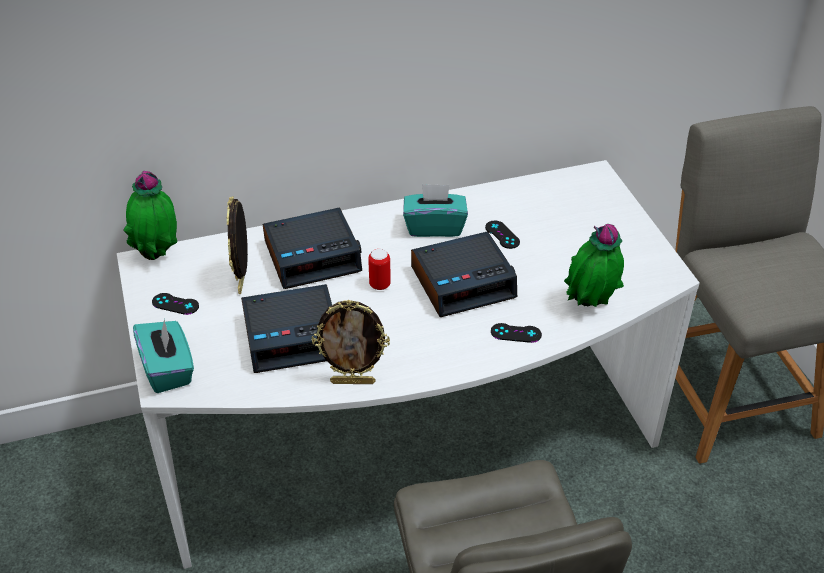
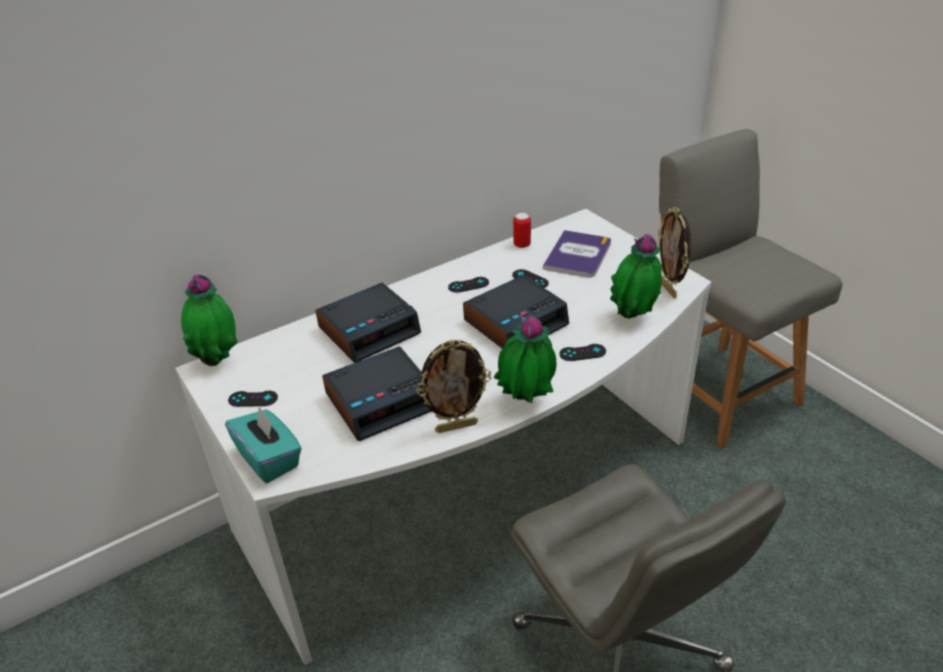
camera: 15 degrees left, 5 degrees down
picture frame [226,197,248,294] -> picture frame moved to [658,207,691,298]
can [368,249,391,290] -> can moved to [513,213,531,248]
turquoise tissue box [403,184,468,237] -> black game controller [448,277,489,293]
none -> potted plant [493,315,556,403]
none -> book [543,230,611,278]

